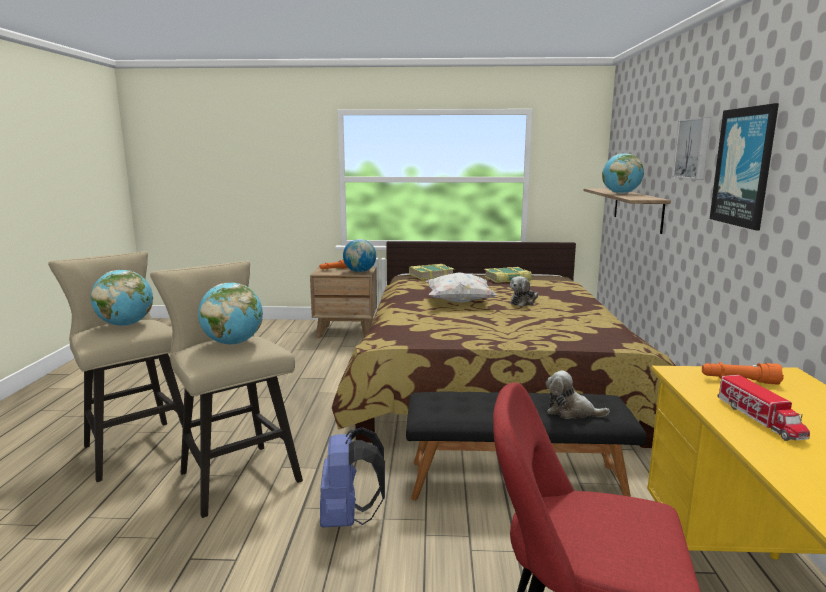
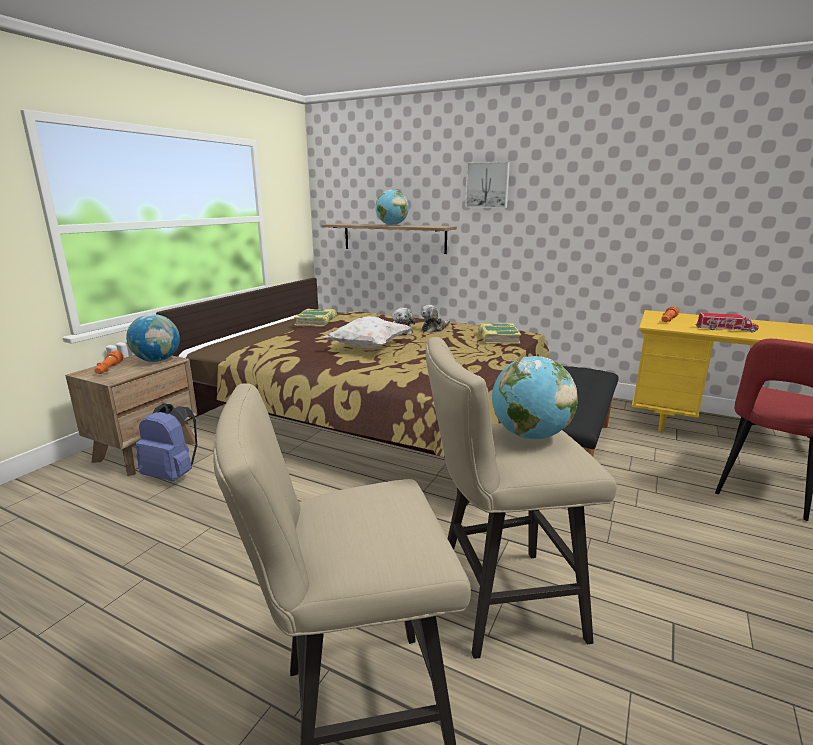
camera: 65 degrees left, 5 degrees up
globe [91,270,153,326] -> none
blue backpack [320,428,385,528] -> blue backpack moved to [136,403,197,481]
book [409,264,454,280] -> book moved to [478,323,521,344]
plush toy [546,370,610,419] -> plush toy moved to [421,305,450,333]
picture [710,103,779,231] -> none

